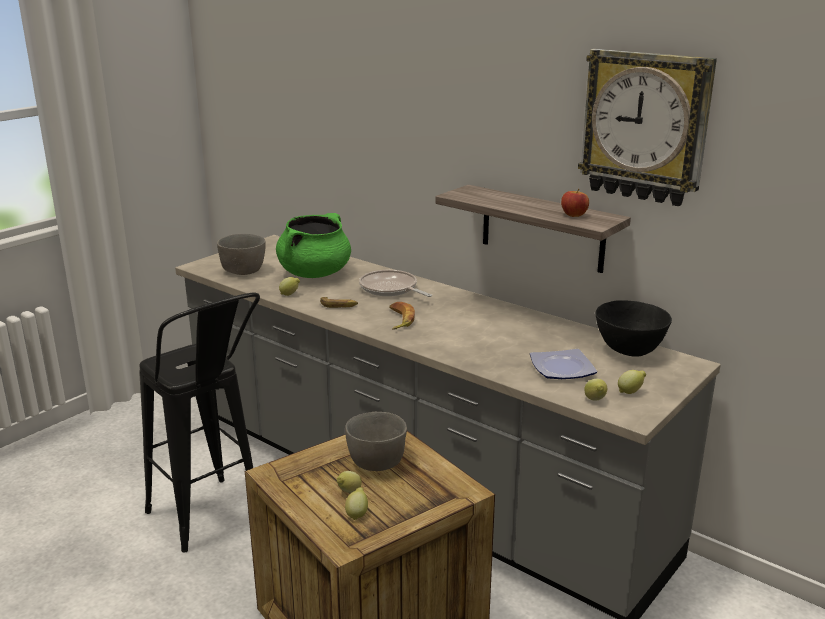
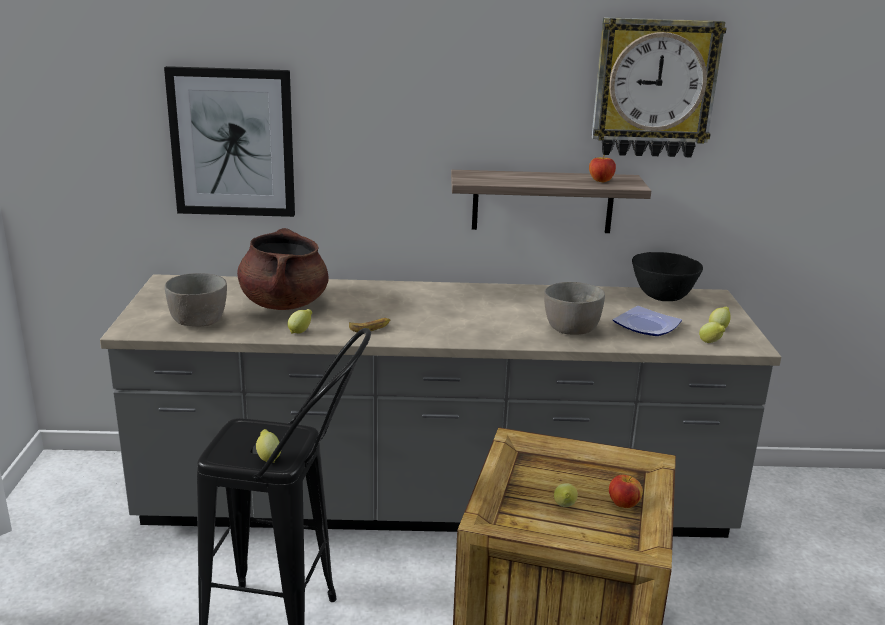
camera: 40 degrees left, 0 degrees up
green cooking pot [276,213,351,278] -> brown cooking pot [237,228,329,310]
grey bowl [345,412,407,471] -> grey bowl moved to [544,282,605,335]
lemon [345,487,368,521] -> lemon moved to [256,429,281,463]
frying pan [359,270,432,297] -> none
banana [389,302,415,330] -> none
none -> picture [164,66,295,217]
none -> apple [609,475,643,508]

